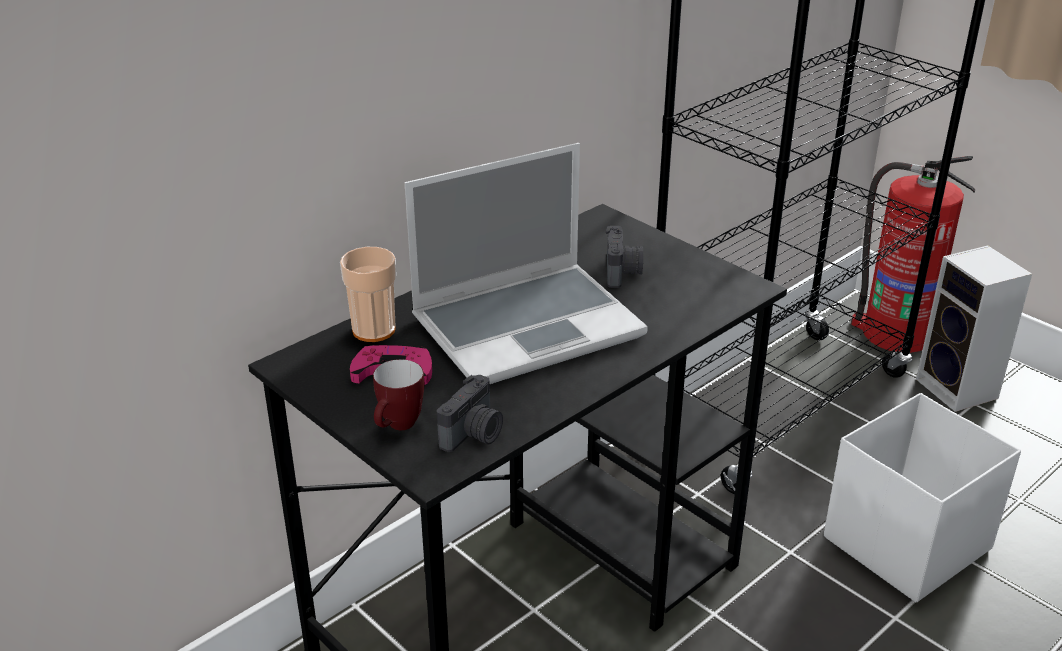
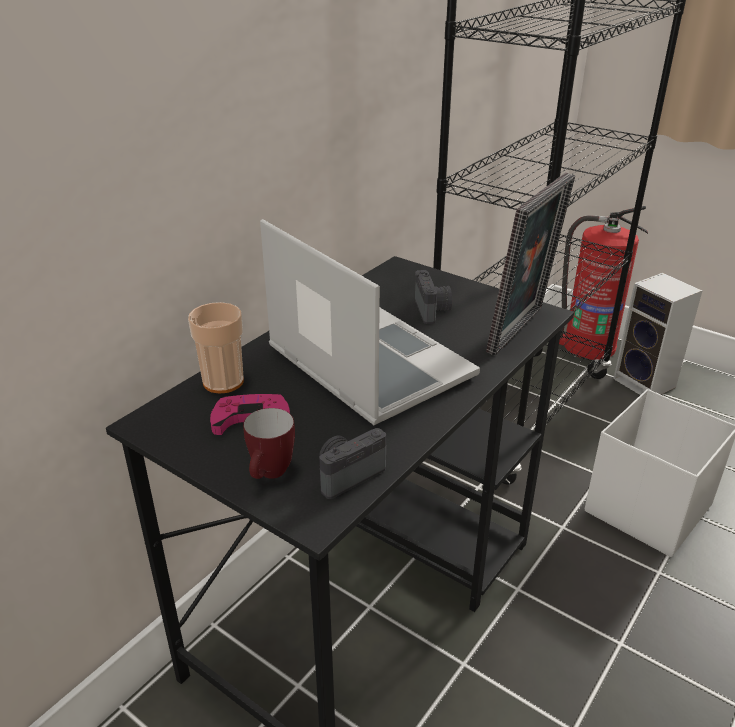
camera: 10 degrees left, 0 degrees up
laptop [405,143,648,384] -> laptop turned 90 degrees counterclockwise [260,219,480,425]
camera [437,375,503,452] -> camera turned 150 degrees counterclockwise [319,428,386,499]
none -> picture frame [486,173,575,356]

